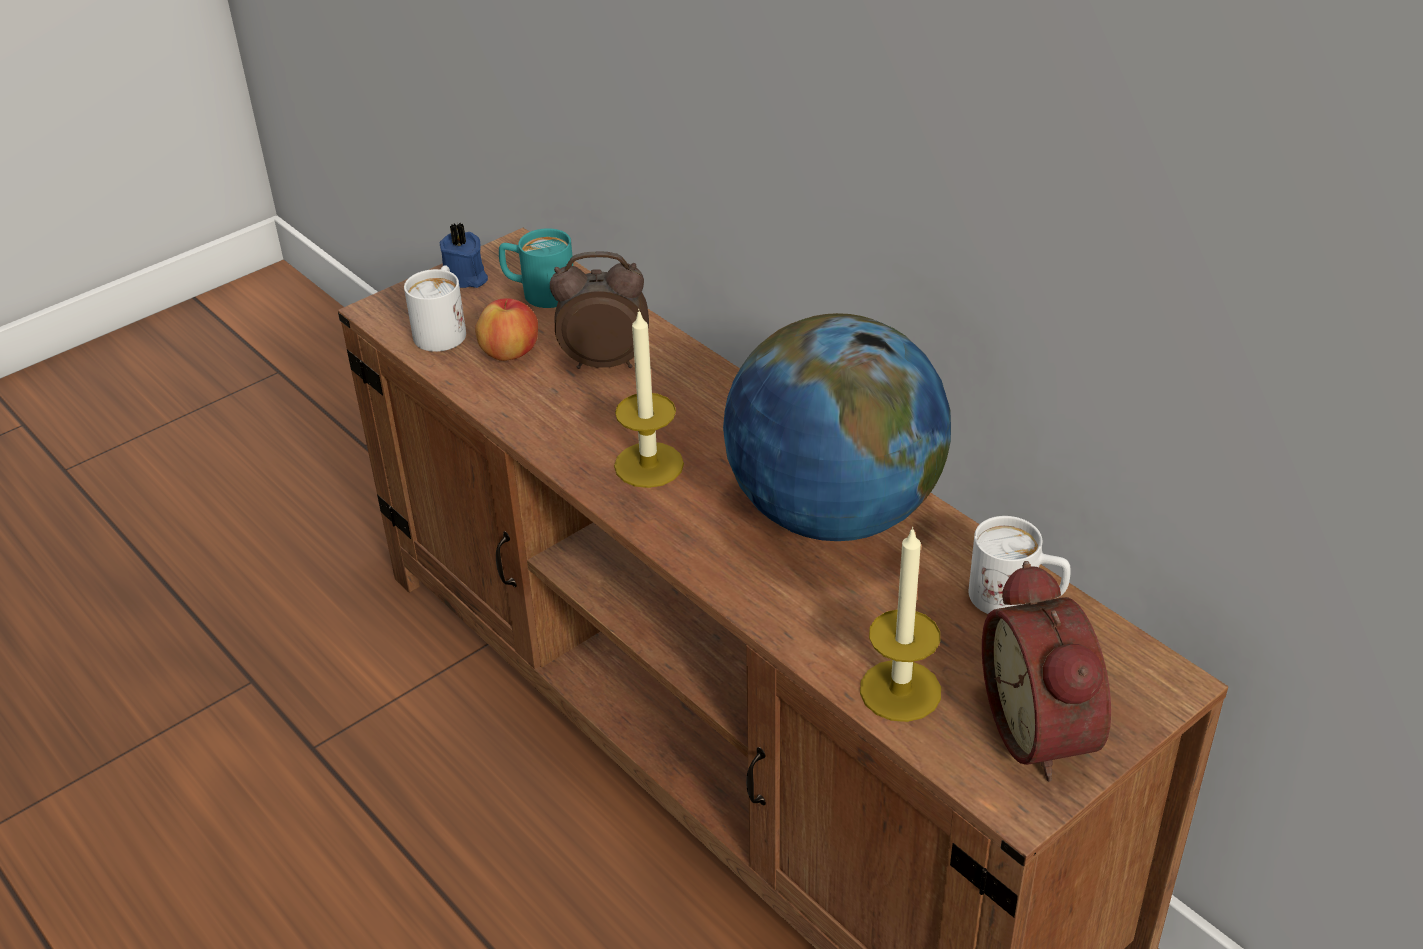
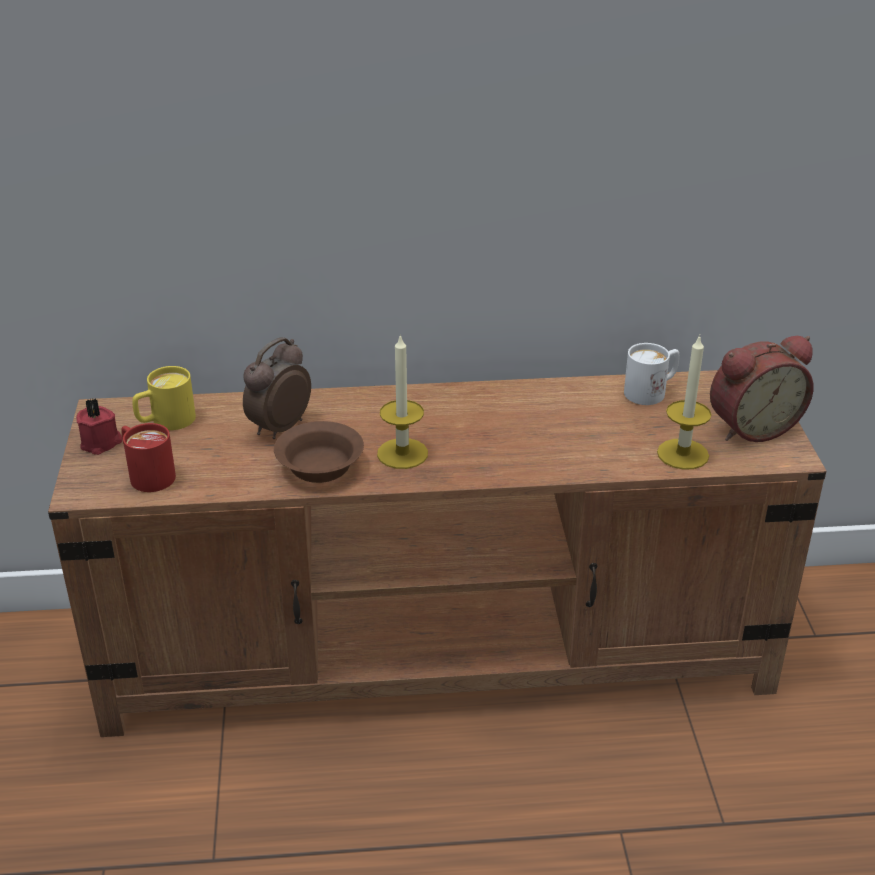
camera: 55 degrees left, 5 degrees down
white mug [404,265,466,352] -> red mug [121,423,176,492]
blue candle [440,222,488,288] -> red candle [76,398,122,455]
apple [475,298,538,361] -> none
turquoise mug [499,228,573,308] -> yellow mug [132,366,196,430]
globe [723,313,951,541] -> none
alarm clock [982,561,1111,782] -> alarm clock turned 45 degrees counterclockwise [710,336,814,442]
none -> brown bowl [274,421,364,483]

